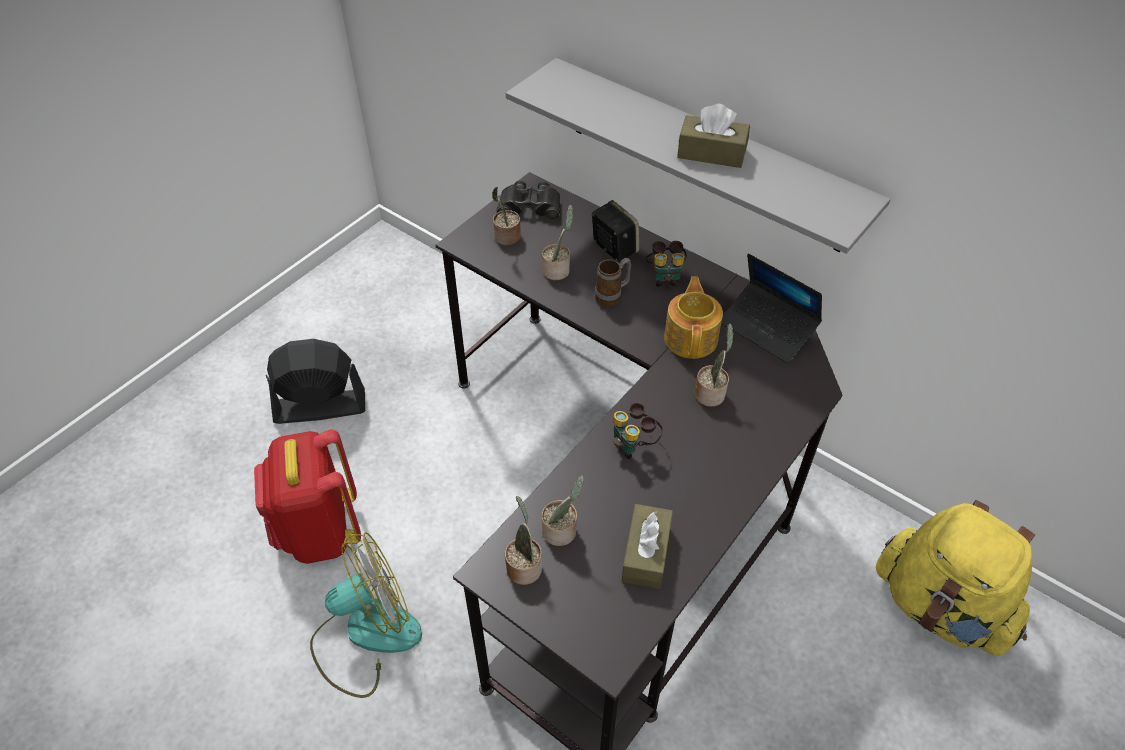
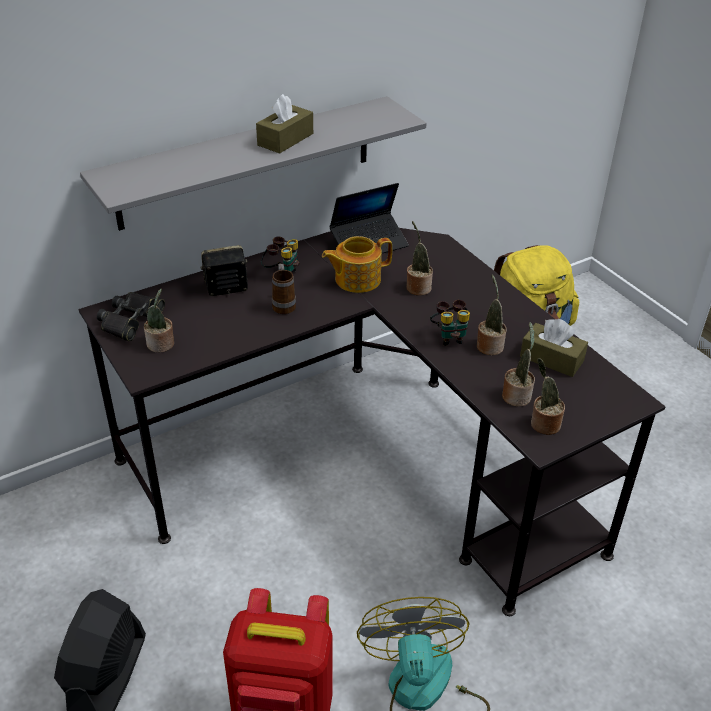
camera: 70 degrees left, 10 degrees down
potted plant [542,204,573,280] -> potted plant moved to [477,275,507,355]
teapot [664,276,723,359] -> teapot turned 45 degrees counterclockwise [322,236,392,293]

